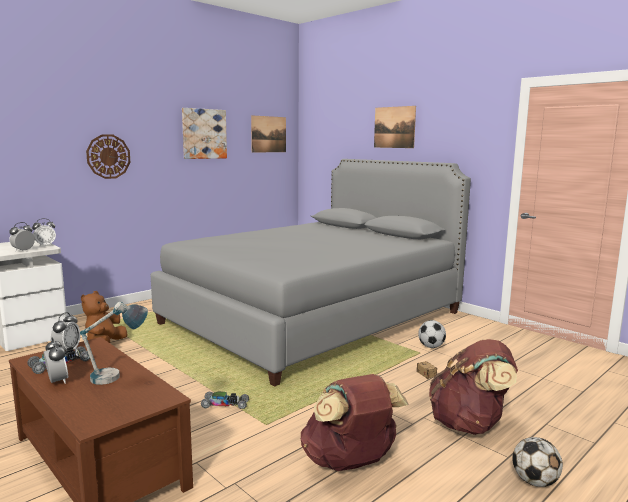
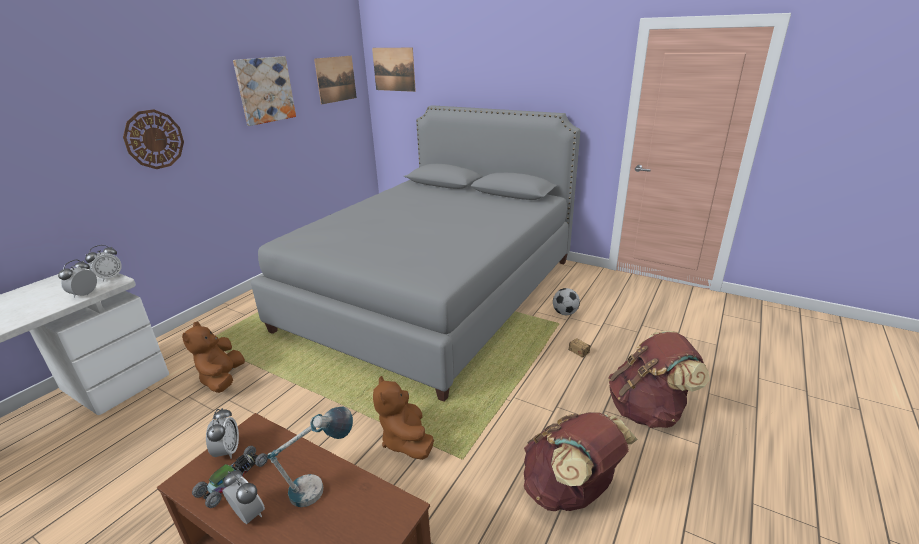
camera: 15 degrees left, 15 degrees up
toy car [201,392,249,409] -> brown plush toy [373,376,434,460]
picture [374,106,416,148] -> picture moved to [372,48,416,92]
football [512,437,563,487] -> none

